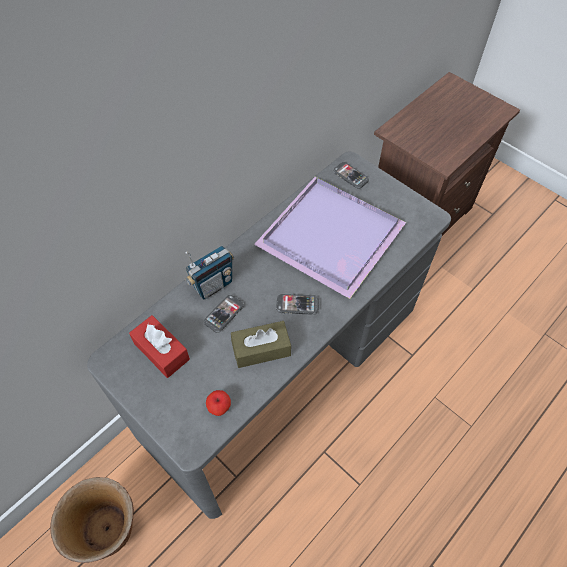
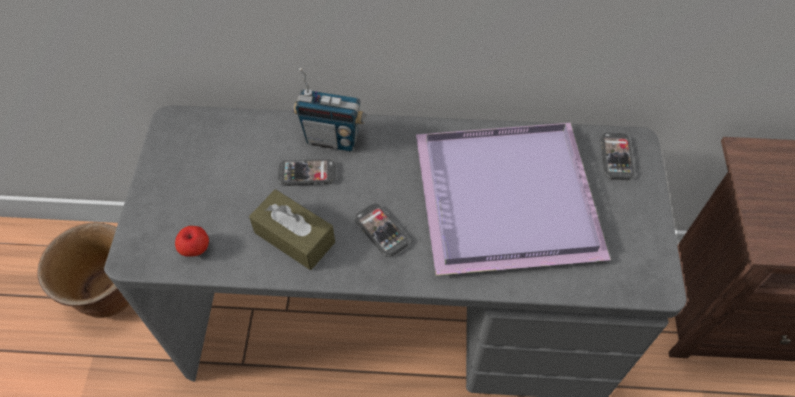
camera: 50 degrees right, 0 degrees up
red tissue box [129,315,190,378] -> none

